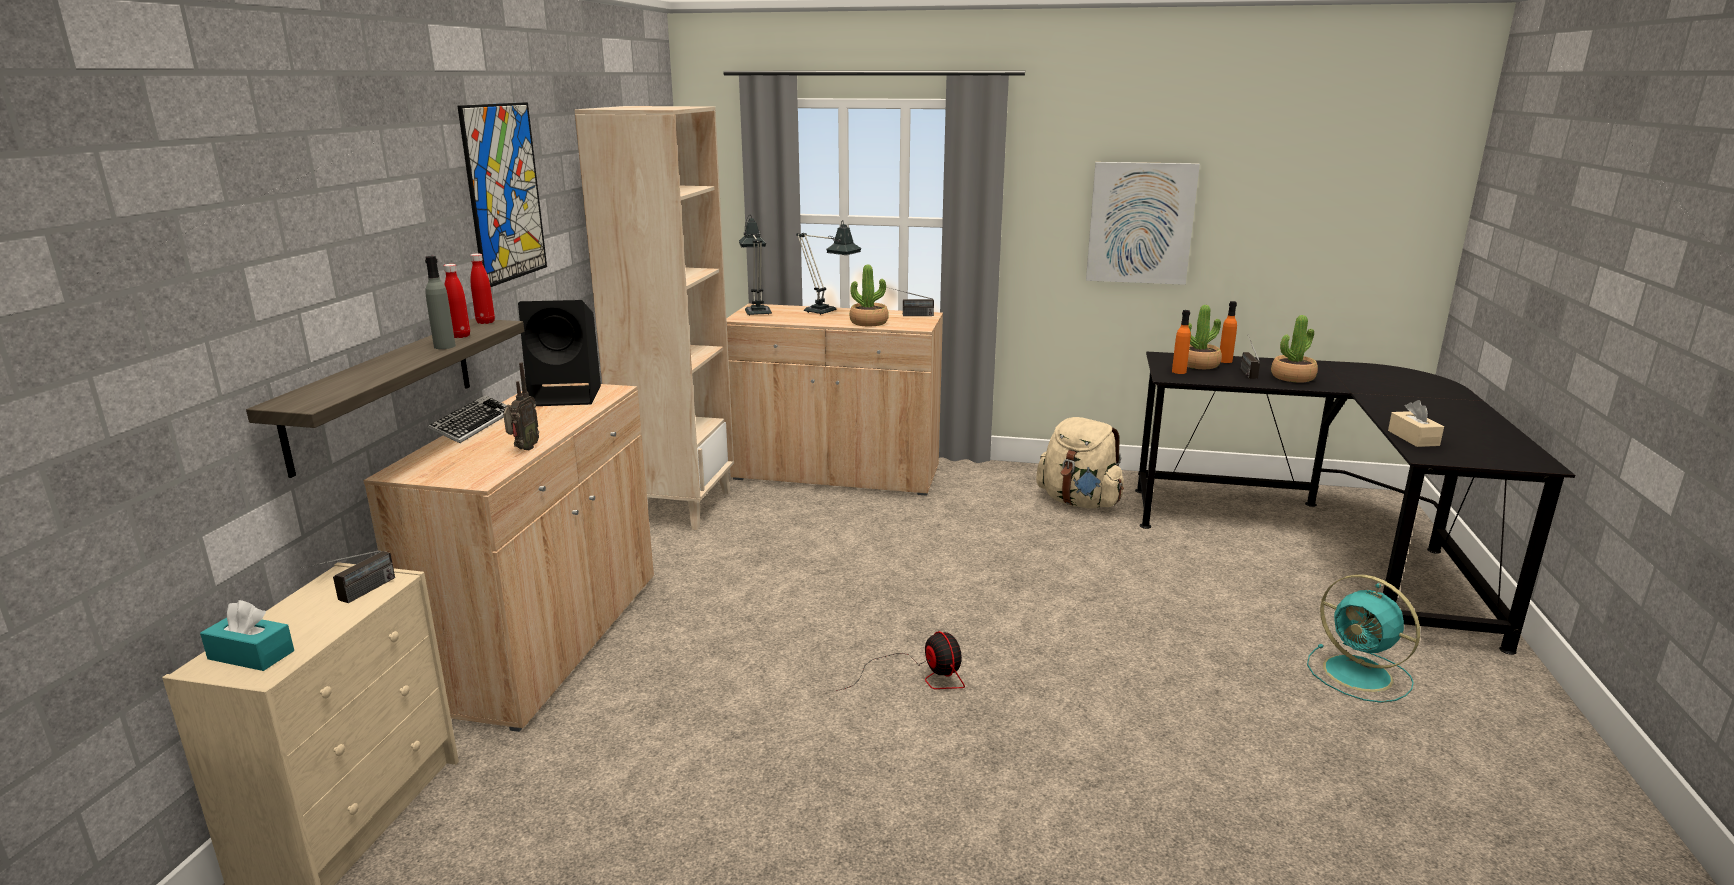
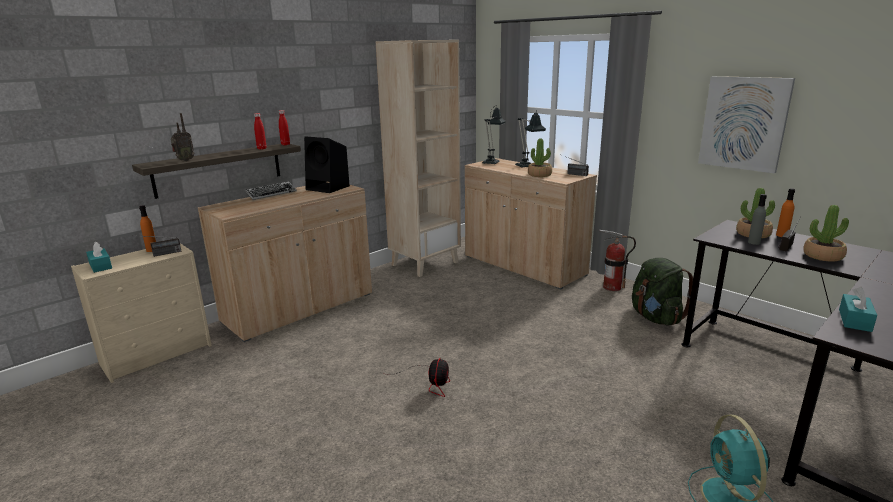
camera: 35 degrees right, 0 degrees up
grey bottle [425,256,456,349] -> grey bottle moved to [748,194,767,245]
picture [457,102,547,287] -> none
radio [503,362,539,450] -> radio moved to [171,113,194,161]
beige backpack [1036,417,1124,509] -> green backpack [632,258,693,326]
orange bottle [1172,310,1191,374] -> orange bottle moved to [139,205,156,252]
beige tissue box [1388,400,1444,447] -> turquoise tissue box [839,287,877,332]
none -> fire extinguisher [599,230,636,291]

